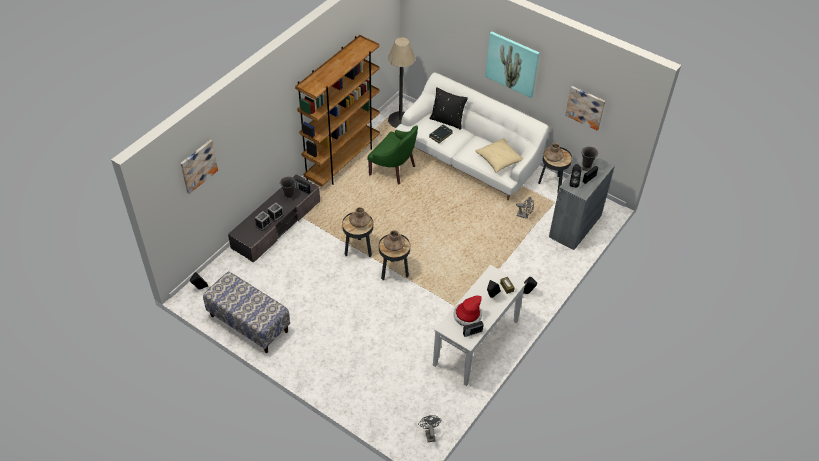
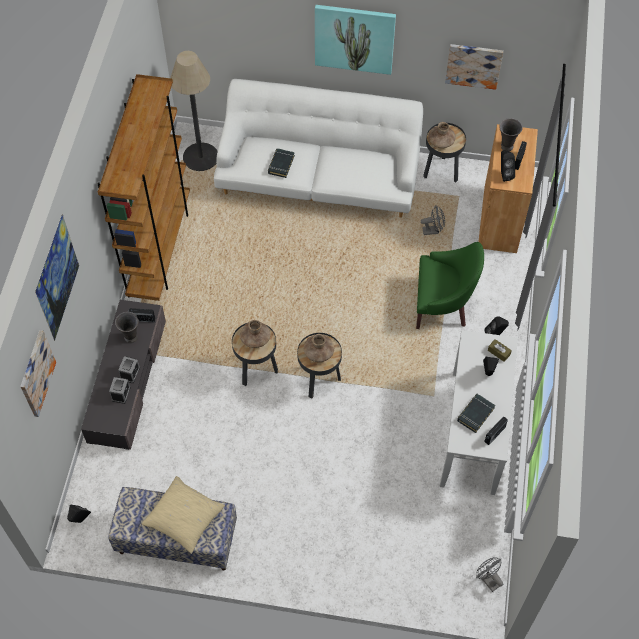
camera: 25 degrees left, 10 degrees up
green armchair [367,126,418,185] -> green armchair moved to [416,242,484,329]
black pillow [430,87,468,130] -> none
hat [454,296,482,326] -> black book [457,394,496,433]
beige pillow [475,138,523,173] -> beige pillow moved to [142,476,225,554]
grey cabinet [549,157,615,250] -> brown cabinet [478,124,538,253]
none -> picture [35,214,79,341]

